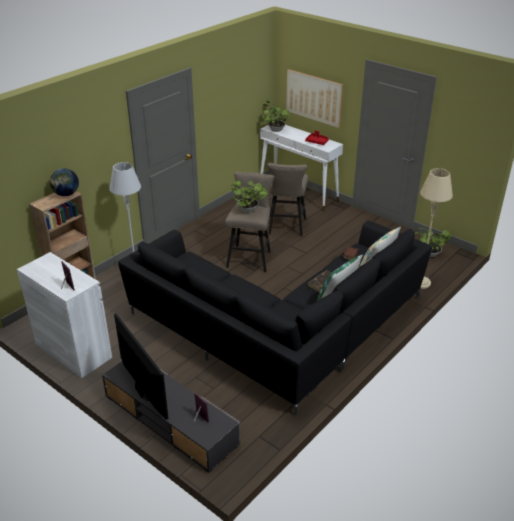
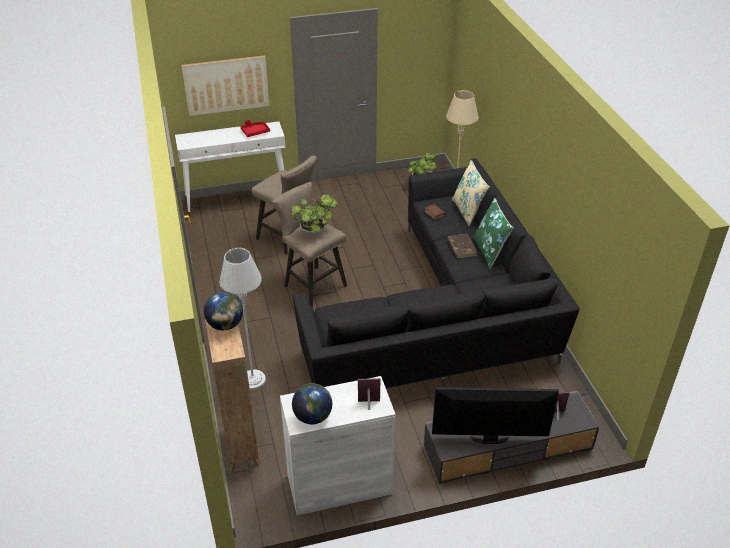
camera: 55 degrees left, 5 degrees up
potted plant [261,101,290,132] -> none
none -> globe [292,383,332,424]

